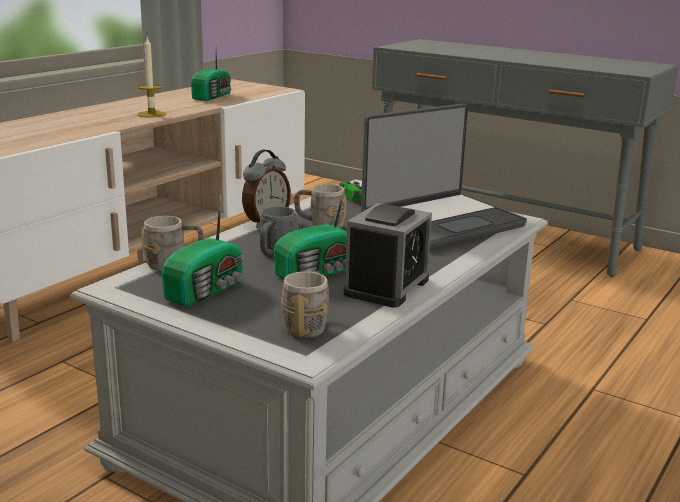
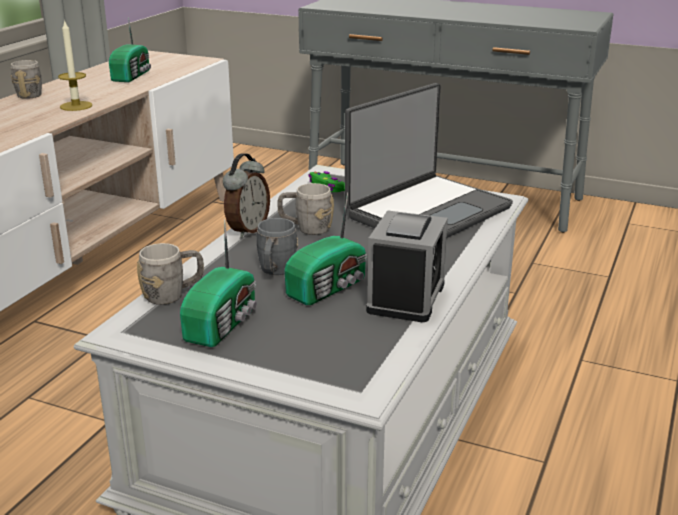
camera: 10 degrees left, 5 degrees up
grey mug [281,271,329,338] -> grey mug moved to [11,60,42,99]

